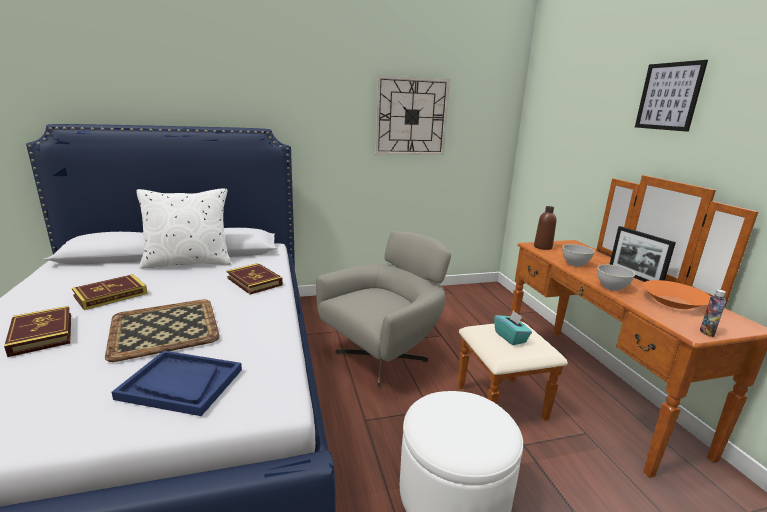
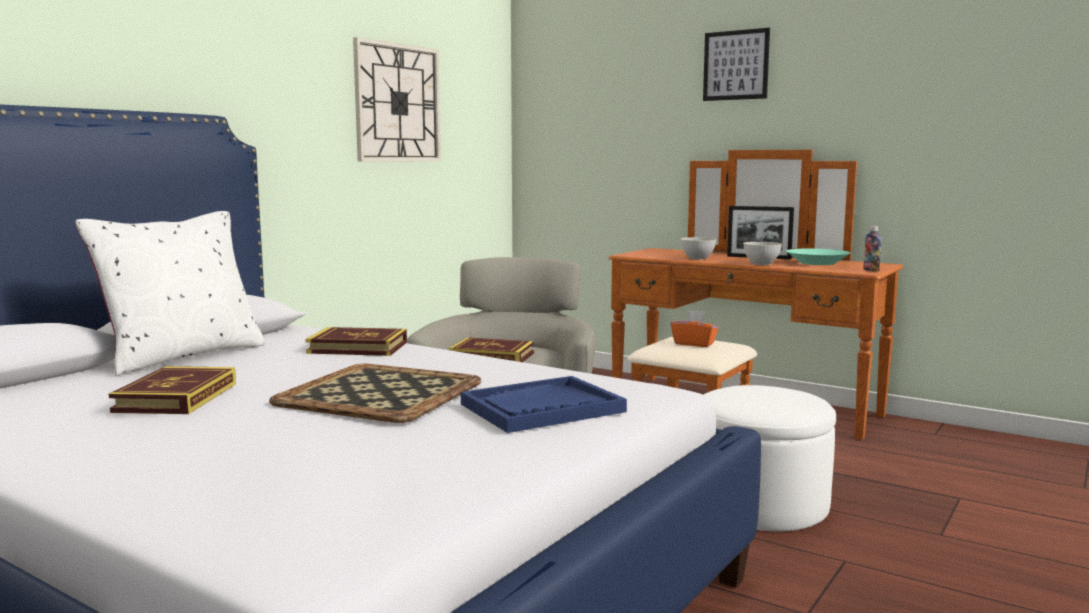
camera: 40 degrees left, 10 degrees down
book [4,306,71,357] -> book moved to [449,338,534,362]
turquoise tissue box [494,310,532,345] -> orange tissue box [671,310,719,347]
brown bottle [534,206,556,250] -> none
orange bowl [642,280,711,309] -> turquoise bowl [786,249,851,265]

